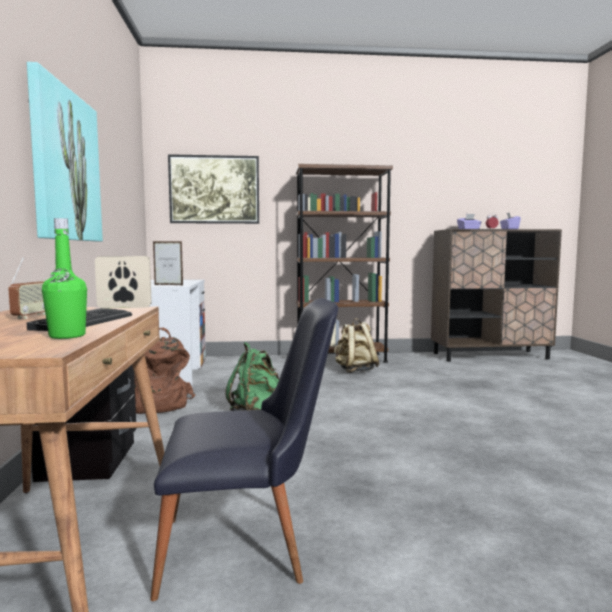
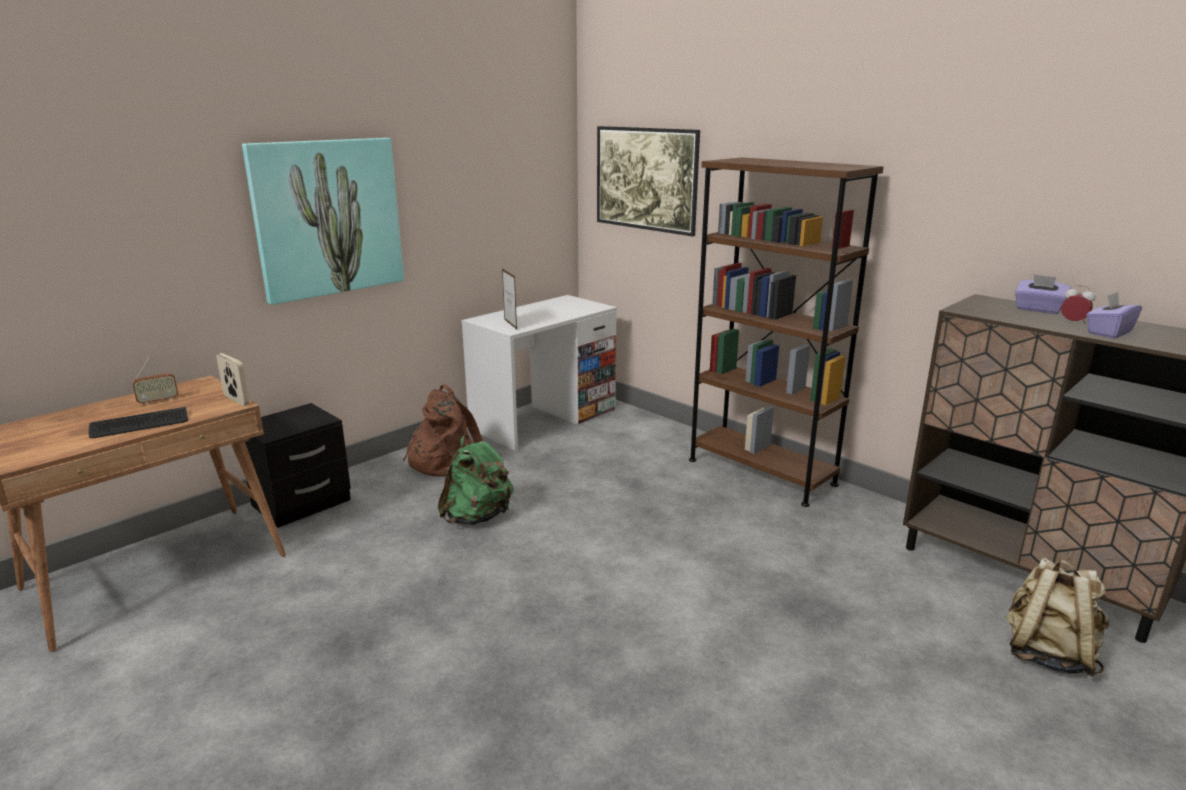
camera: 50 degrees right, 15 degrees up
green bottle [42,218,87,339] -> none
black chair [150,298,338,601] -> none
beige backpack [334,318,379,373] -> beige backpack moved to [1006,557,1109,677]

